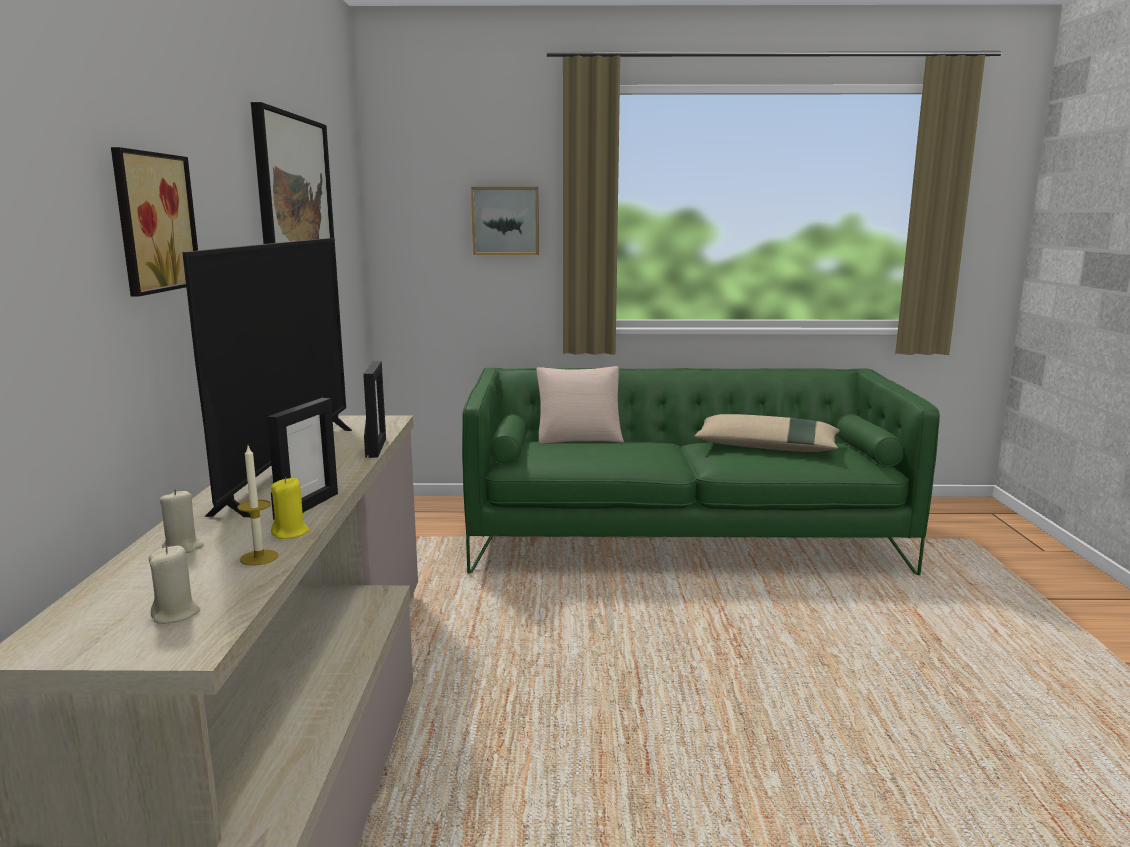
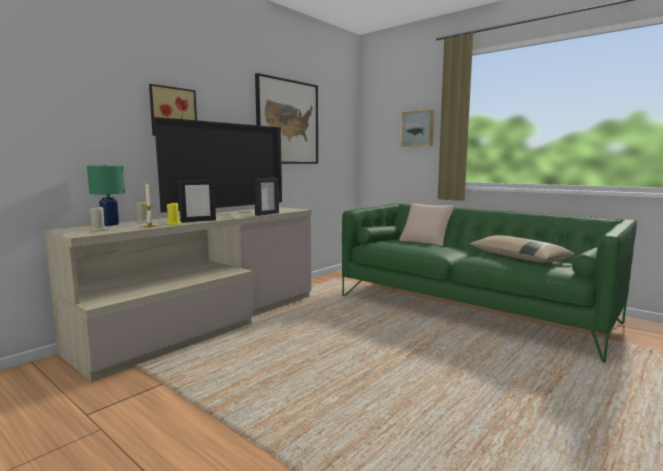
camera: 40 degrees right, 5 degrees down
none -> green table lamp [87,165,125,226]

